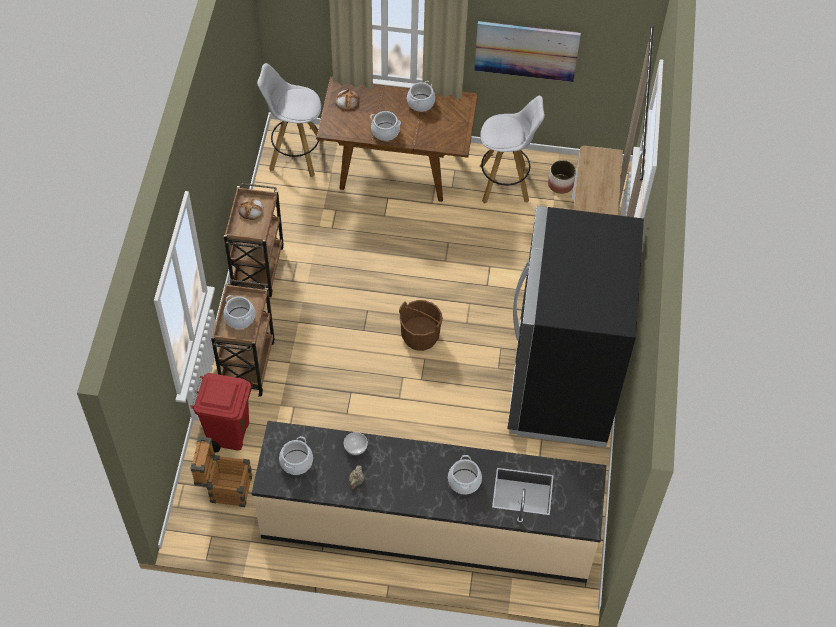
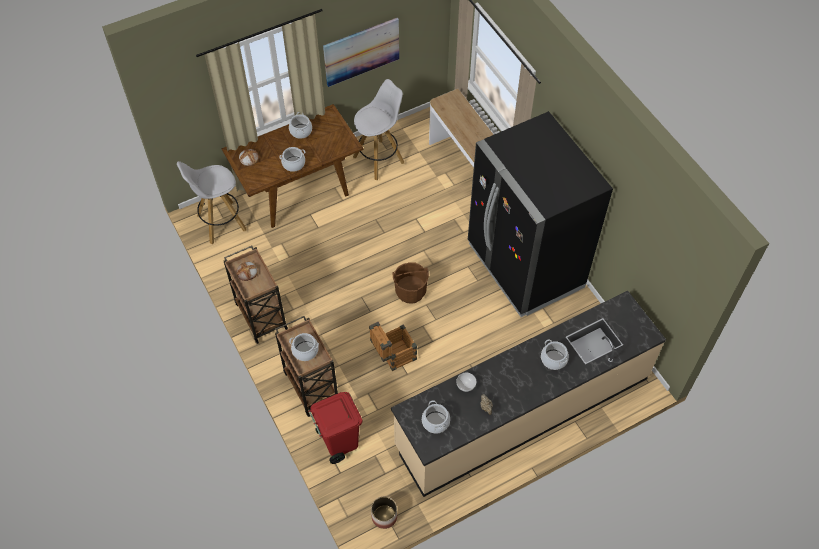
camera: 35 degrees left, 0 degrees up
crate [190,436,252,507] -> crate moved to [369,322,417,371]
planter [548,160,576,194] -> planter moved to [371,497,397,529]

